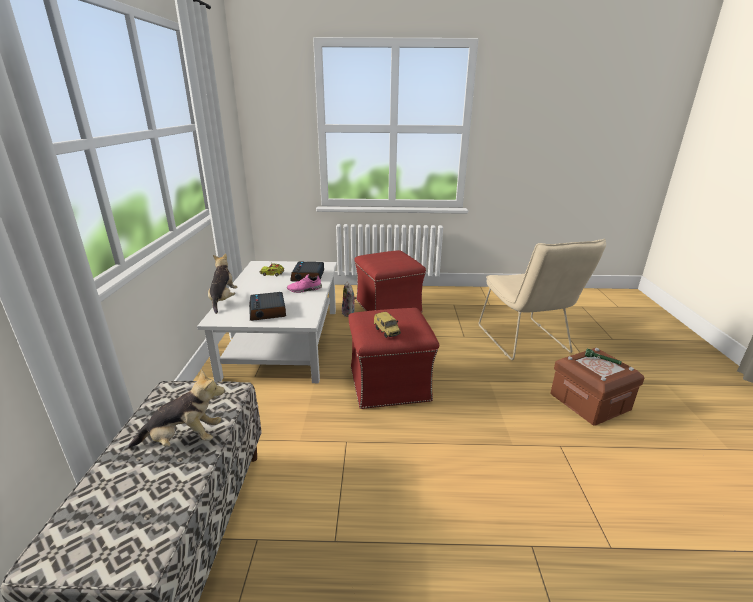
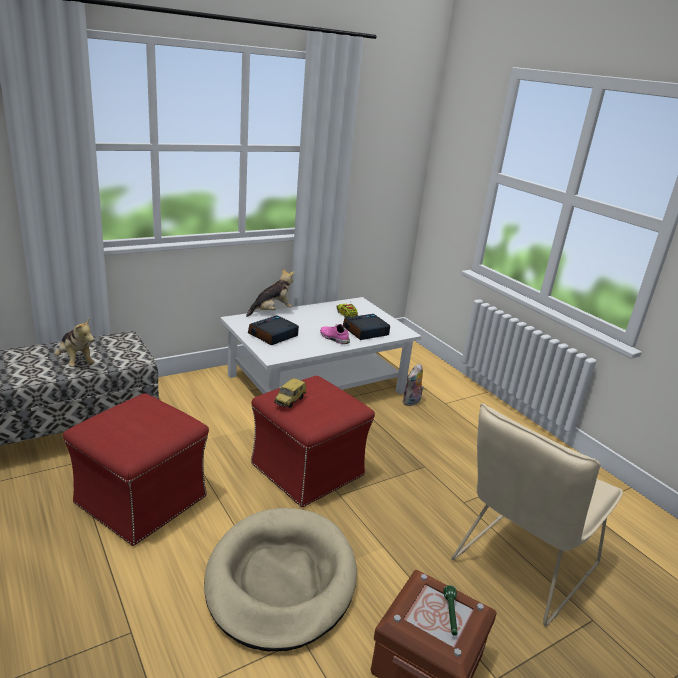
camera: 55 degrees right, 0 degrees up
red ottoman [354,250,426,313] -> red ottoman moved to [63,393,209,546]
none -> beige dog bed [204,508,357,652]

